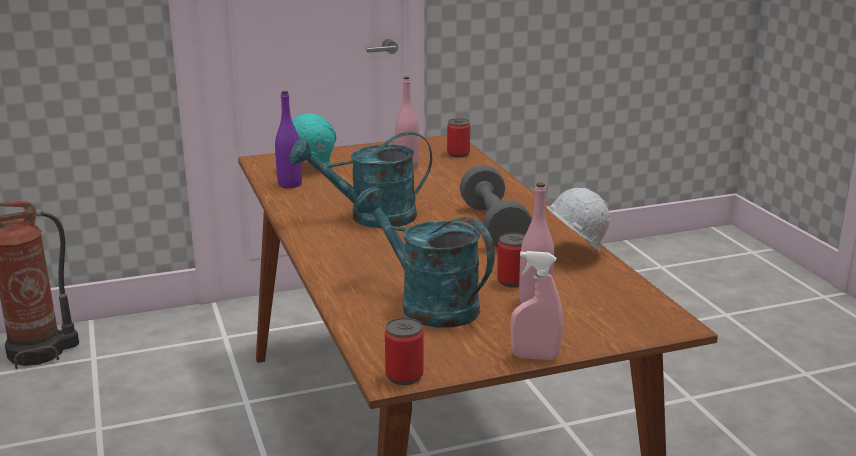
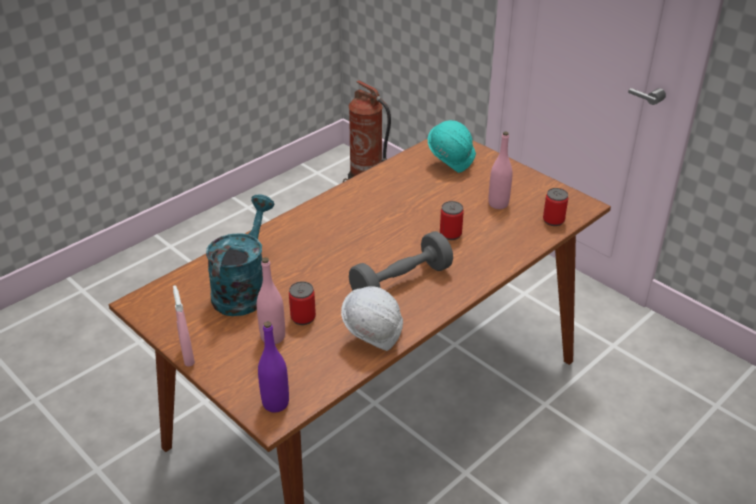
camera: 65 degrees right, 15 degrees up
purple bottle [275,91,302,188] -> purple bottle moved to [258,321,289,412]
turquoise watering can [290,132,432,228] -> none
can [385,318,424,385] -> can moved to [440,201,464,240]

